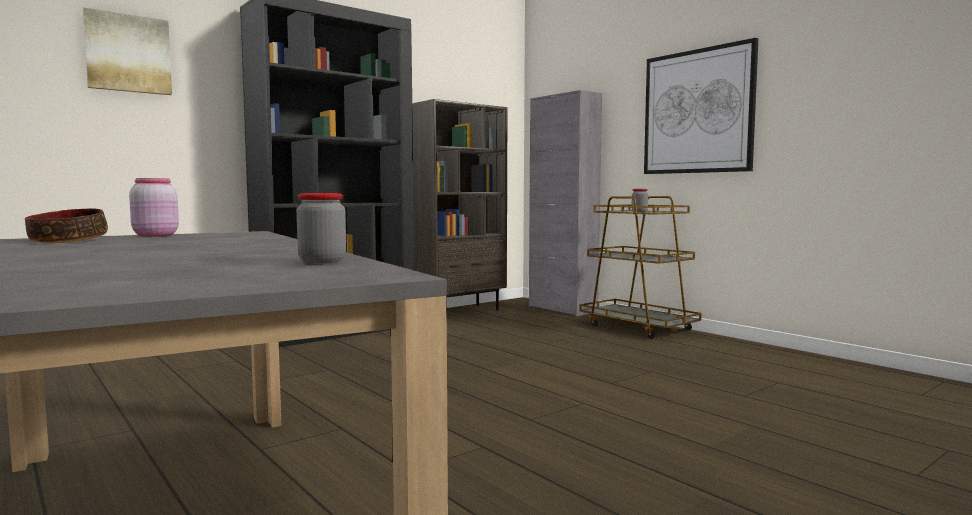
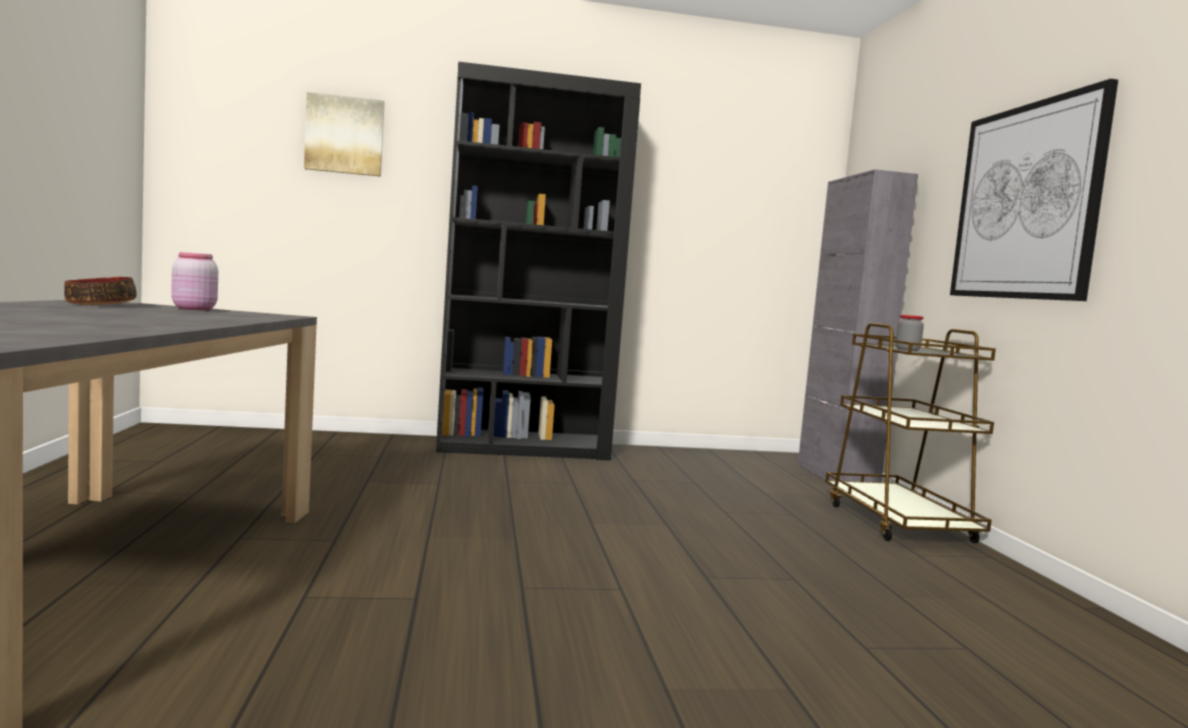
camera: 30 degrees right, 0 degrees up
jar [297,193,346,264] -> none
brown bookcase [412,99,507,310] -> none

